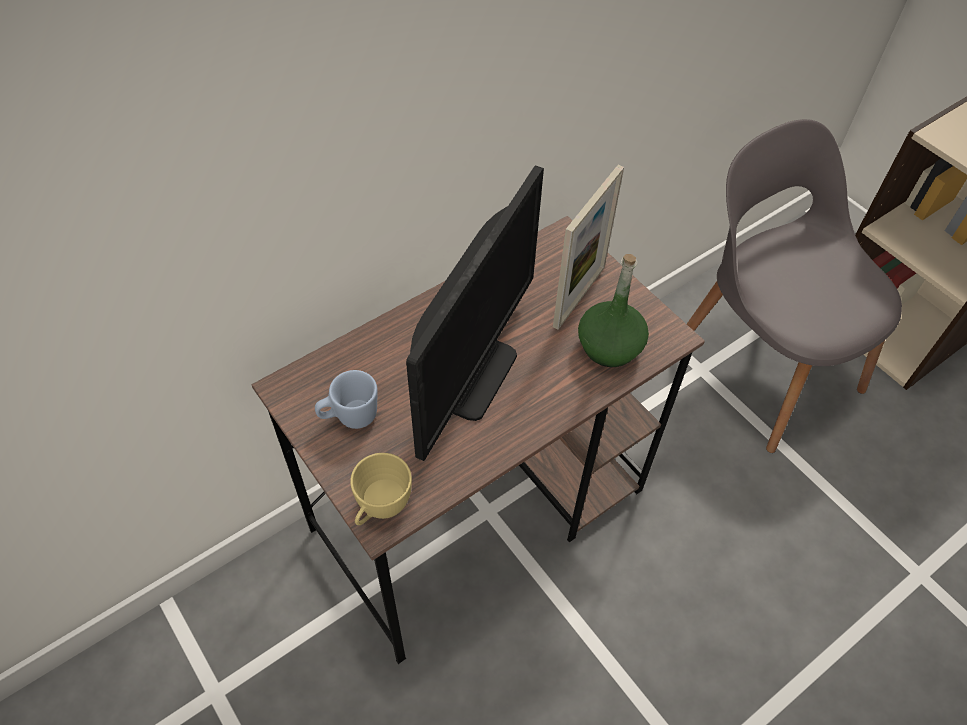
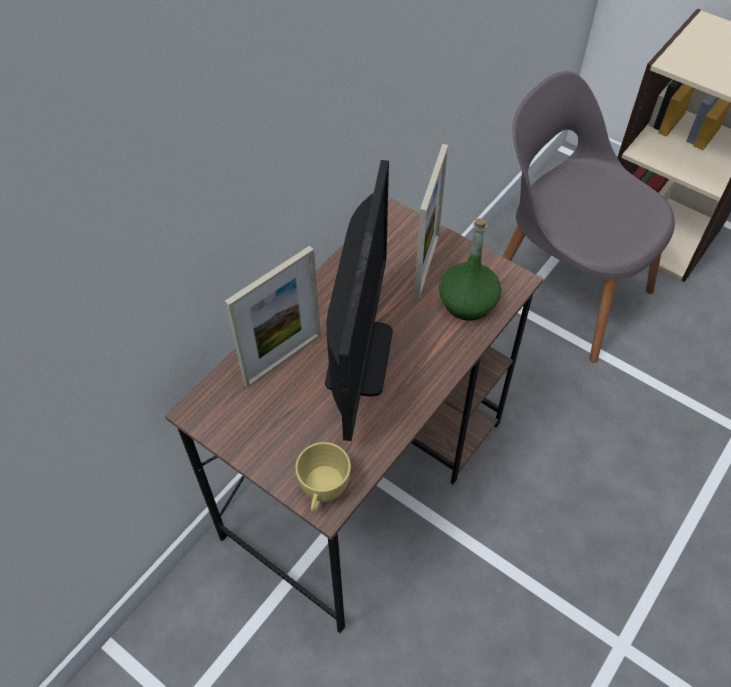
camera: 15 degrees left, 0 degrees up
blue mug [315,370,378,429] -> none
none -> picture frame [225,246,321,388]

